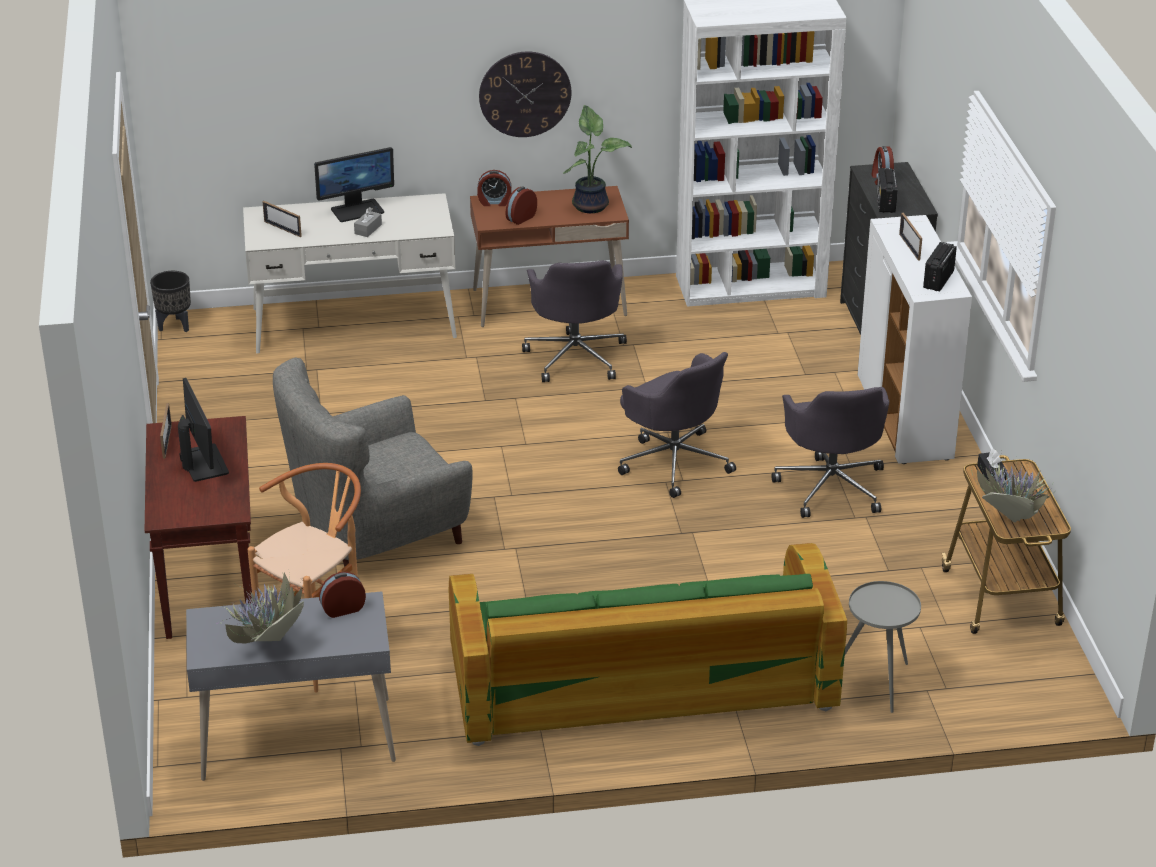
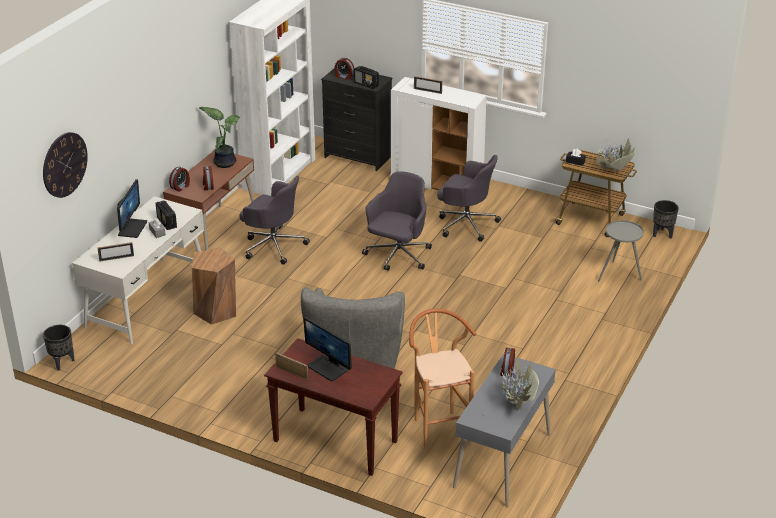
camera: 55 degrees left, 0 degrees up
monitor [178,378,229,482] -> monitor turned 150 degrees counterclockwise [303,317,352,382]
green sofa [449,543,847,746] -> none
wall clock [479,51,571,137] -> wall clock moved to [43,132,88,198]
grey office chair [618,352,736,498] -> grey office chair turned 60 degrees counterclockwise [362,171,432,271]
radio [923,242,957,291] -> radio moved to [156,200,177,230]
none -> brown stool [192,247,236,325]
none -> black planter [653,200,679,238]

